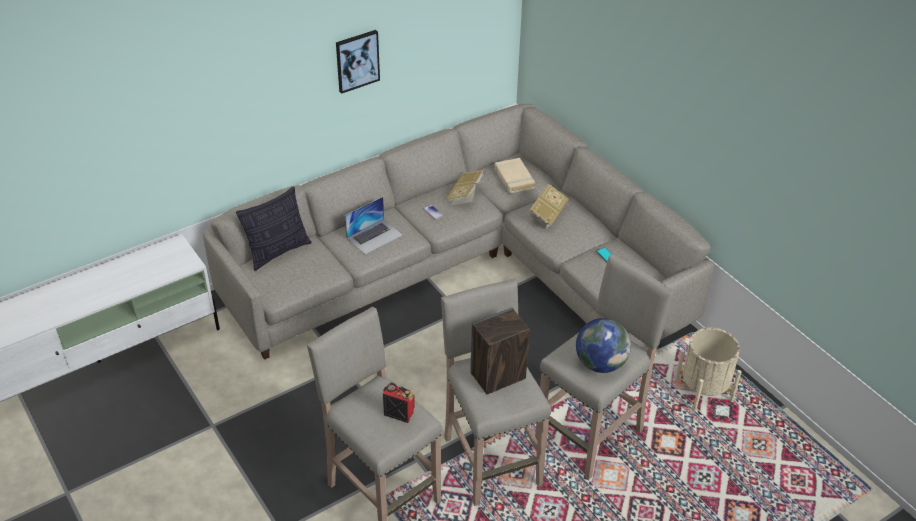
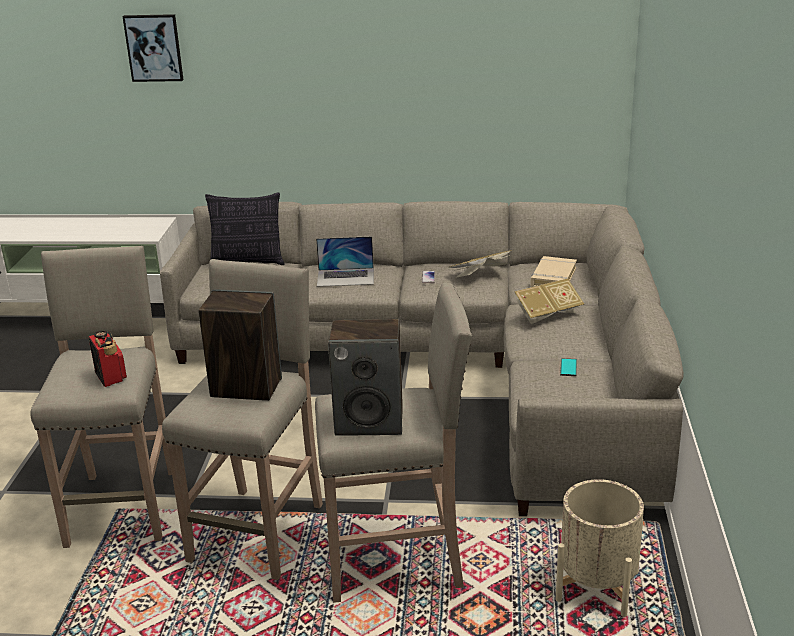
camera: 40 degrees right, 15 degrees down
picture [336,30,380,94] -> picture moved to [122,14,183,82]
globe [576,318,631,373] -> speaker [328,319,403,436]

